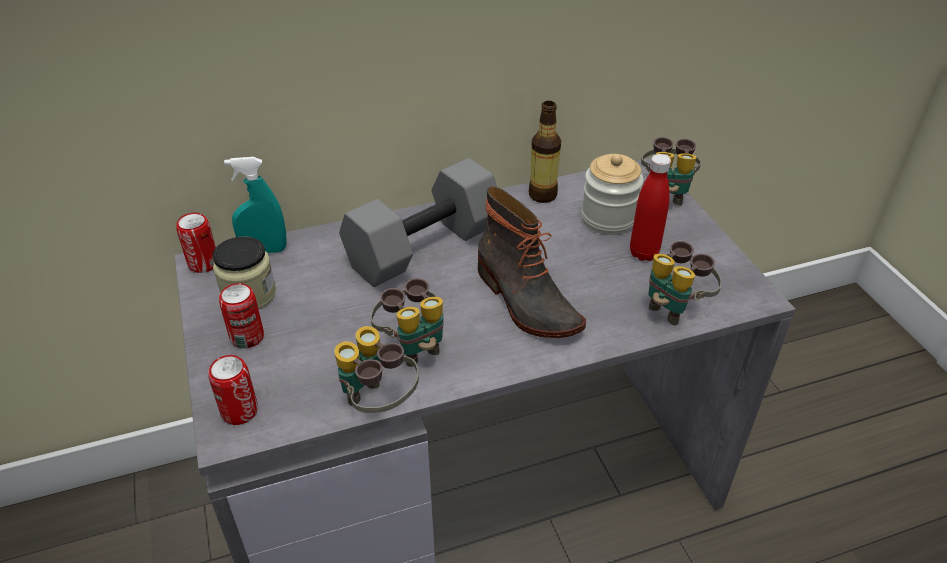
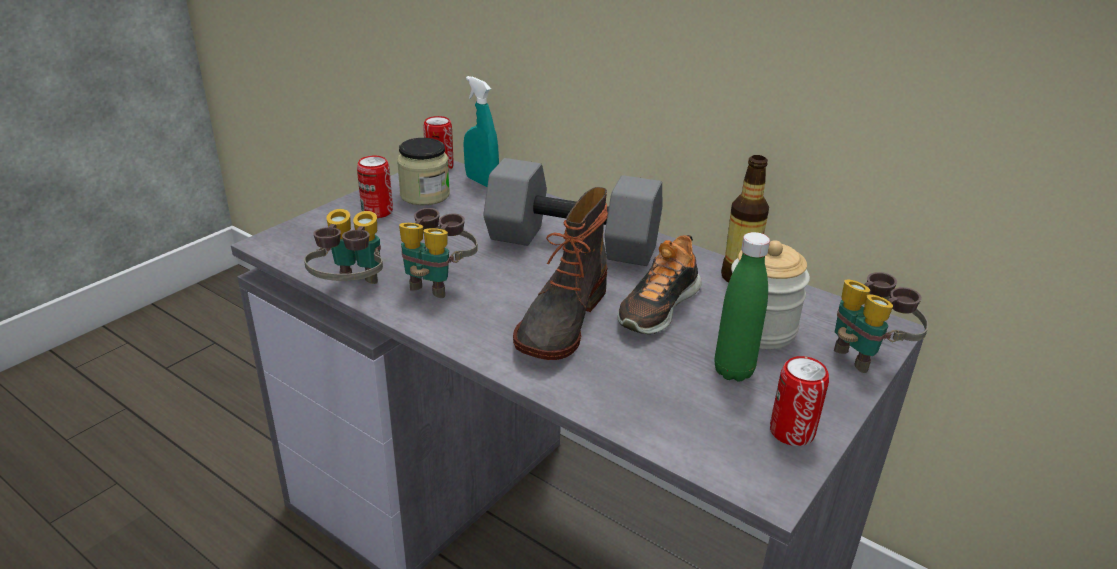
camera: 55 degrees right, 10 degrees down
can [208,355,258,425] -> can moved to [770,356,829,446]
red bottle [630,154,671,261] -> green bottle [714,232,770,382]
binoculars [649,241,721,326] -> none
none -> shoe [617,235,702,334]

